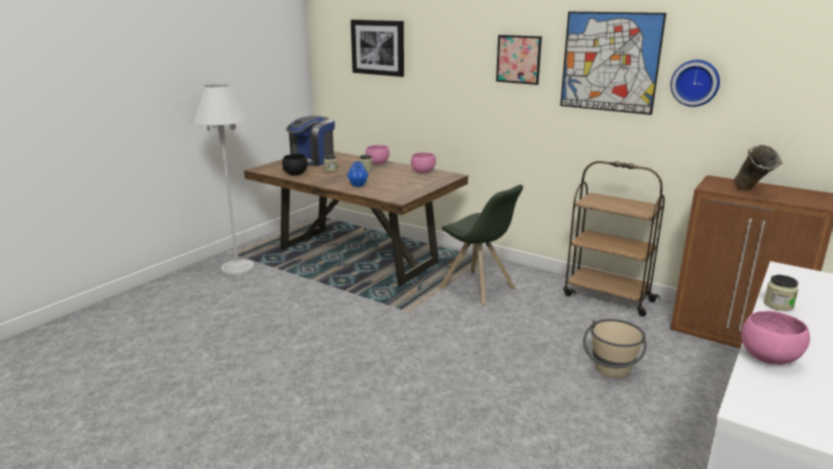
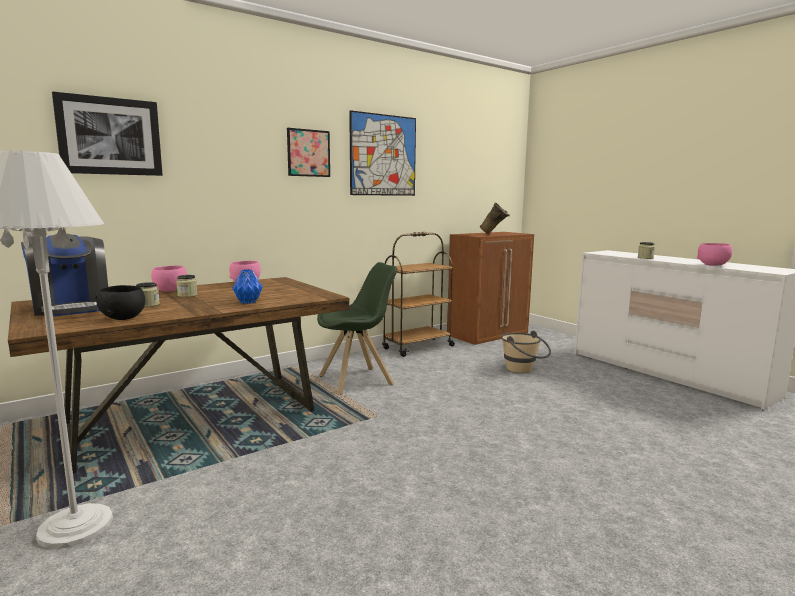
camera: 70 degrees left, 10 degrees down
wall clock [670,60,720,107] -> none

